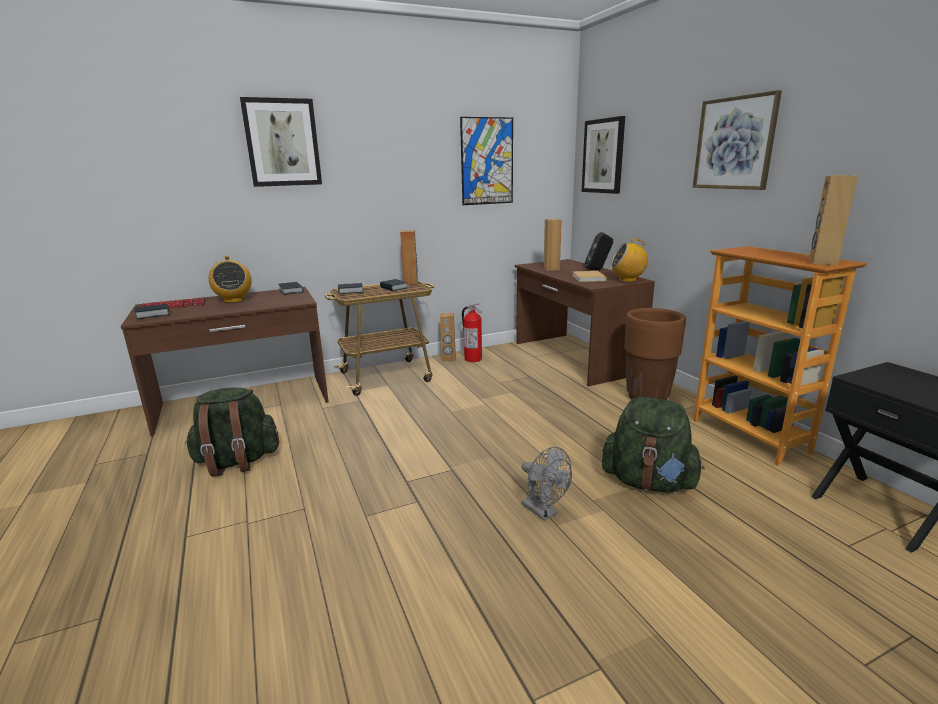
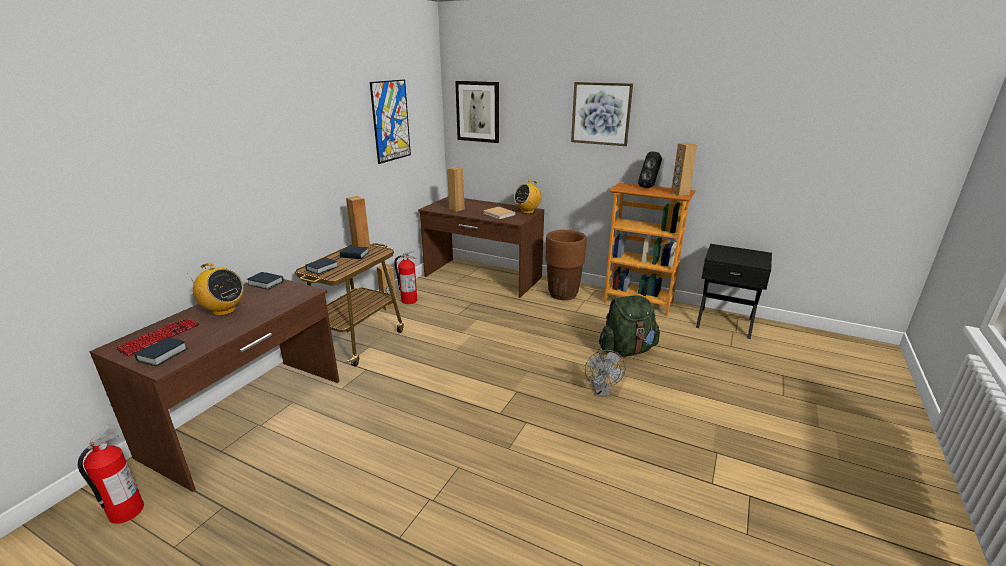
camera: 40 degrees left, 5 degrees up
green backpack [185,388,279,477] -> none
picture [240,97,322,187] -> none
grey fan [521,447,572,521] -> grey fan turned 75 degrees clockwise [585,350,626,396]
black speaker [585,232,613,271] -> black speaker moved to [638,151,662,188]
none -> fire extinguisher [78,424,144,524]

